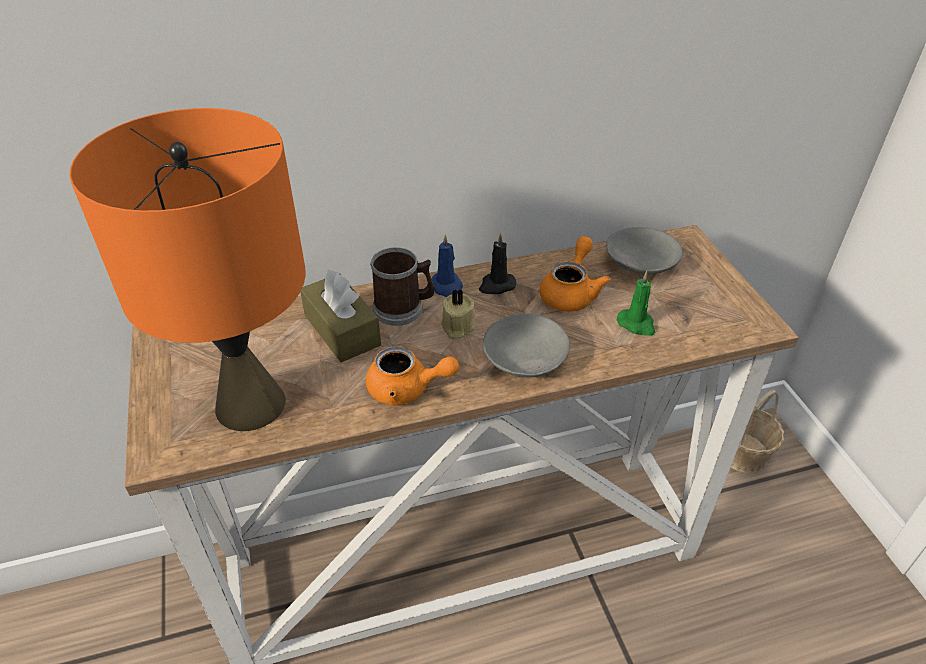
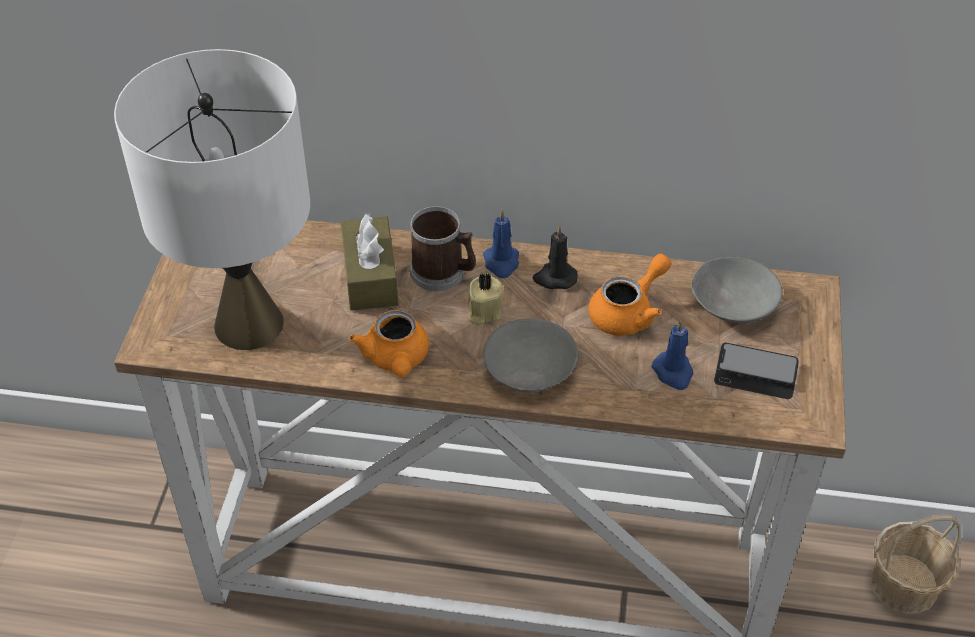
camera: 25 degrees right, 5 degrees up
orange table lamp [70,108,306,431] -> white table lamp [114,49,310,350]
orange teapot [366,346,459,406] -> orange teapot turned 45 degrees clockwise [349,310,429,377]
green candle [617,271,655,336] -> blue candle [651,319,693,390]
none -> phone [714,343,799,399]

